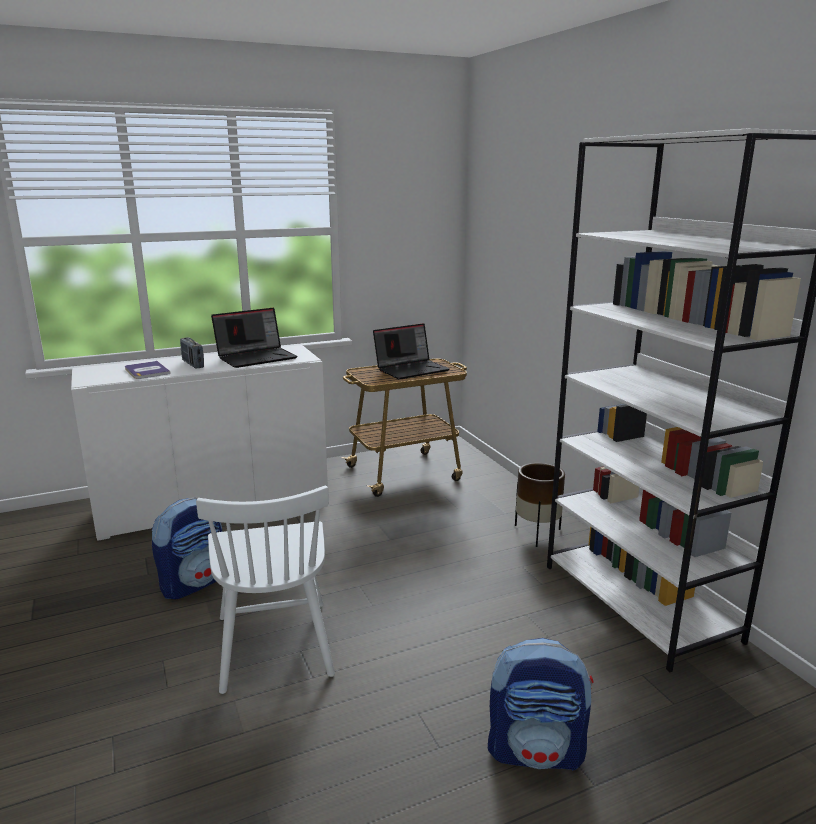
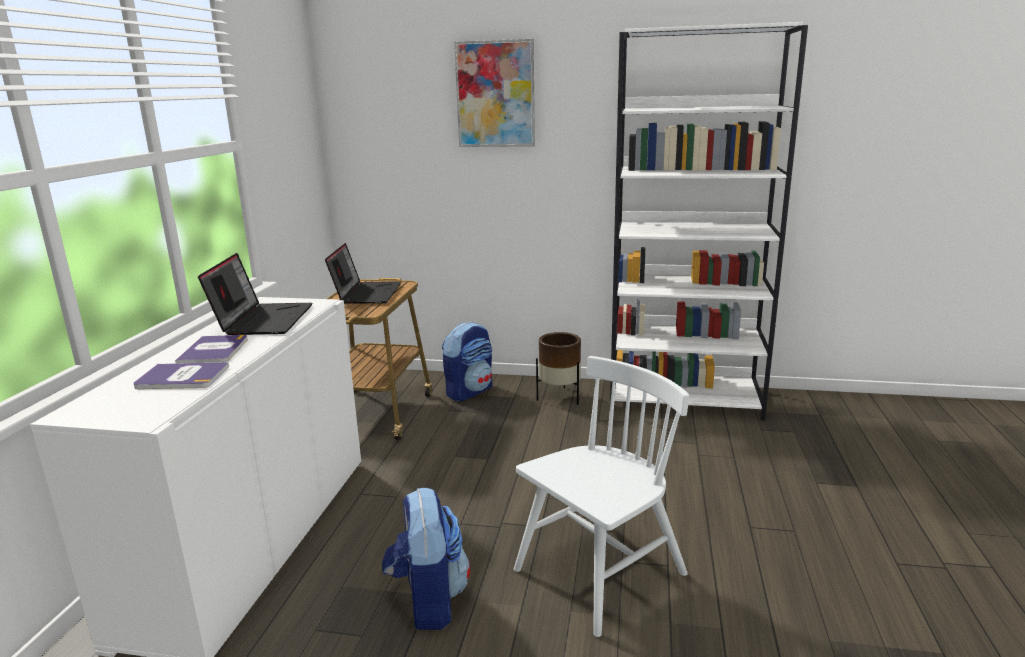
camera: 55 degrees left, 0 degrees up
radio [180,337,204,368] -> book [175,335,248,363]
white chair [196,485,335,694] -> white chair turned 60 degrees counterclockwise [514,356,689,637]
backpack [488,638,594,771] -> backpack moved to [442,321,493,401]
none -> picture [454,39,535,147]

